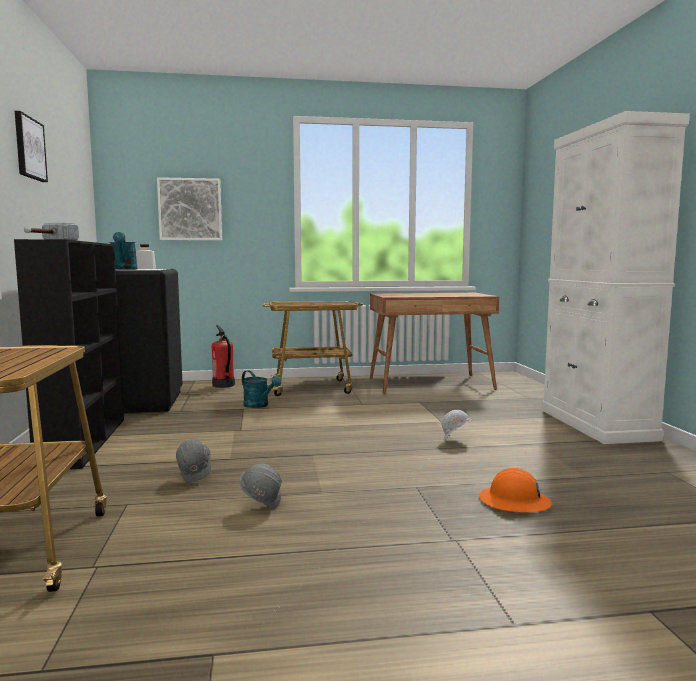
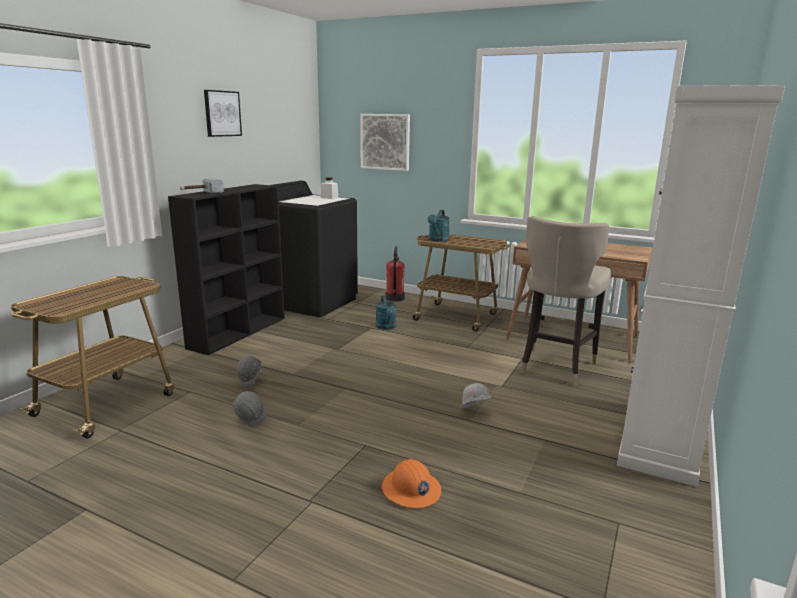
camera: 35 degrees right, 10 degrees up
turquoise watering can [109,232,138,270] -> turquoise watering can moved to [428,210,449,242]
none -> beige stool [520,216,612,386]

